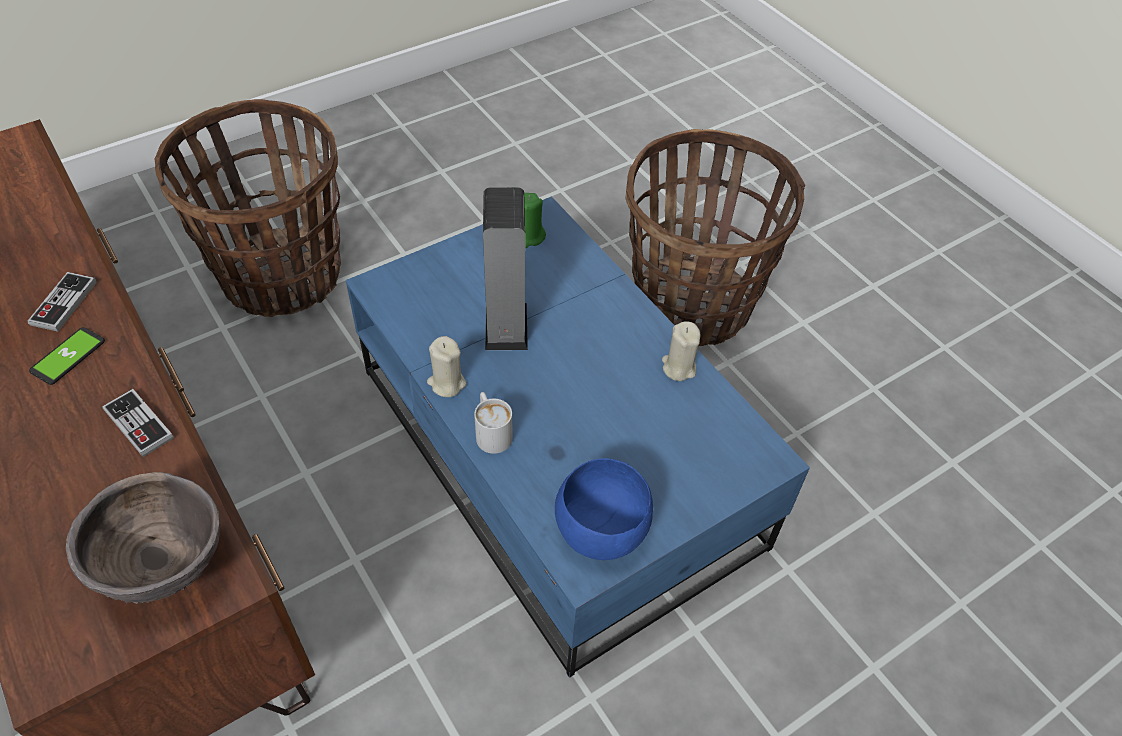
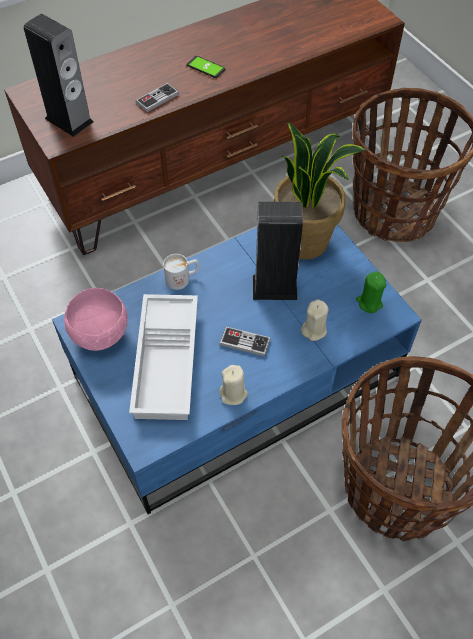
camera: 95 degrees right, 5 degrees up
game controller [28,272,97,332] -> game controller moved to [220,327,271,357]
brown bowl [66,472,220,604] -> speaker [24,14,94,137]
beige candle [427,336,466,397] -> beige candle moved to [301,299,329,341]
blue bowl [555,458,653,560] -> pink bowl [64,288,128,351]
none -> white tray [129,294,198,420]
none -> potted plant [274,122,366,260]

